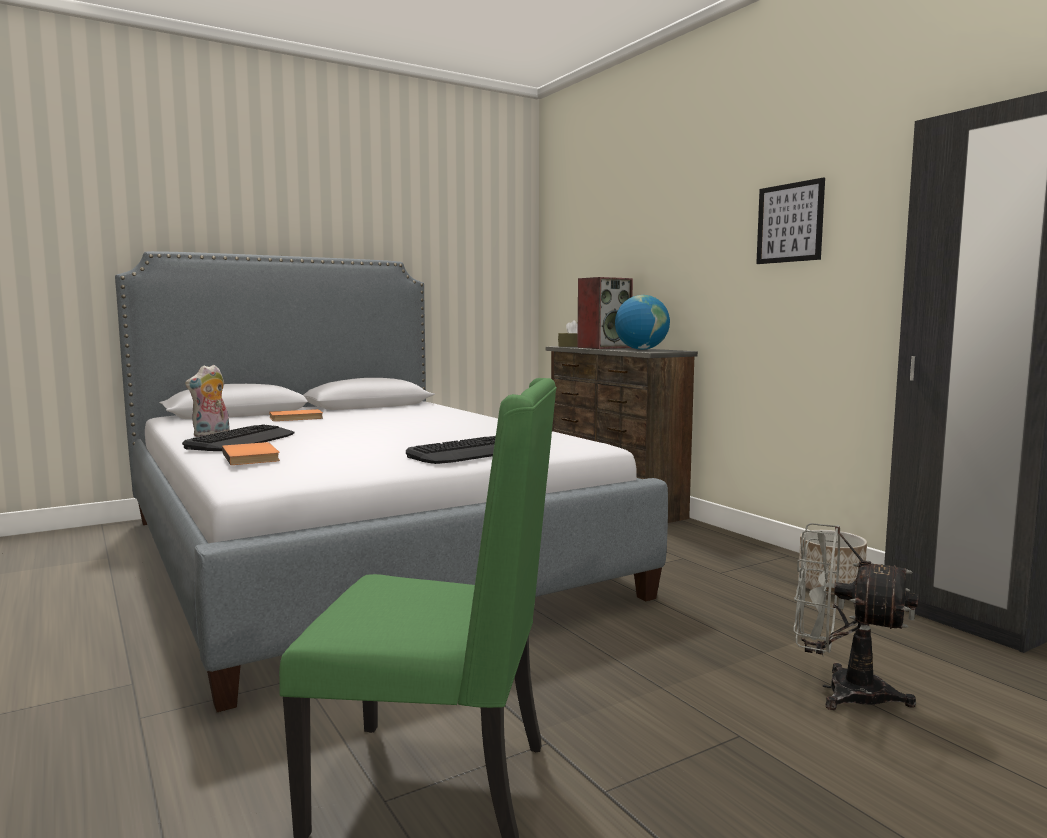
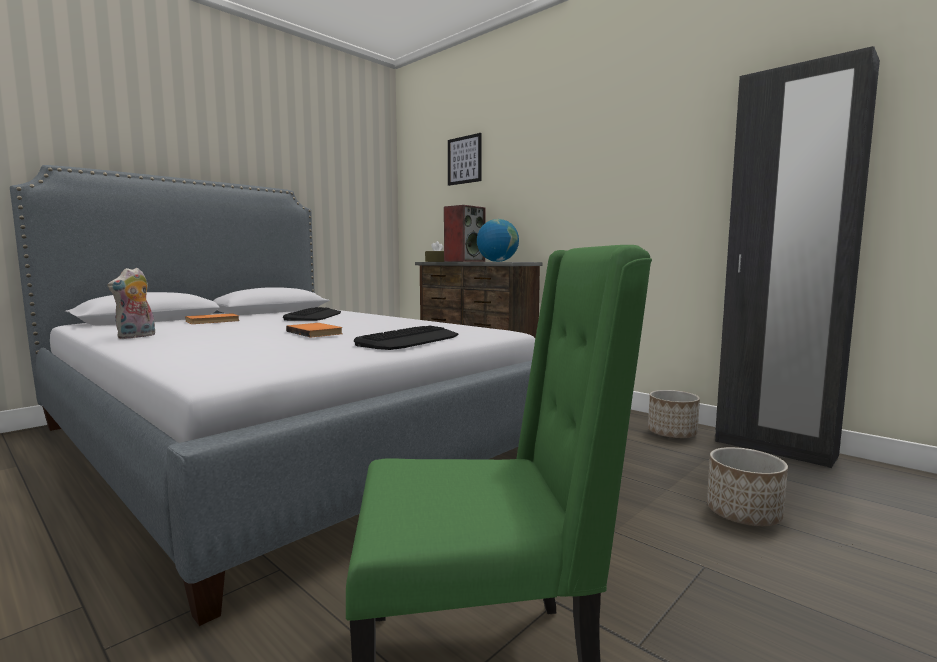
camera: 15 degrees left, 0 degrees up
keyboard [182,424,294,451] -> keyboard moved to [283,307,341,321]
orange book [222,442,280,465] -> orange book moved to [286,323,343,338]
picture [756,178,825,264] -> picture moved to [448,133,482,186]
grey fan [793,523,918,710] -> planter [707,447,788,526]

